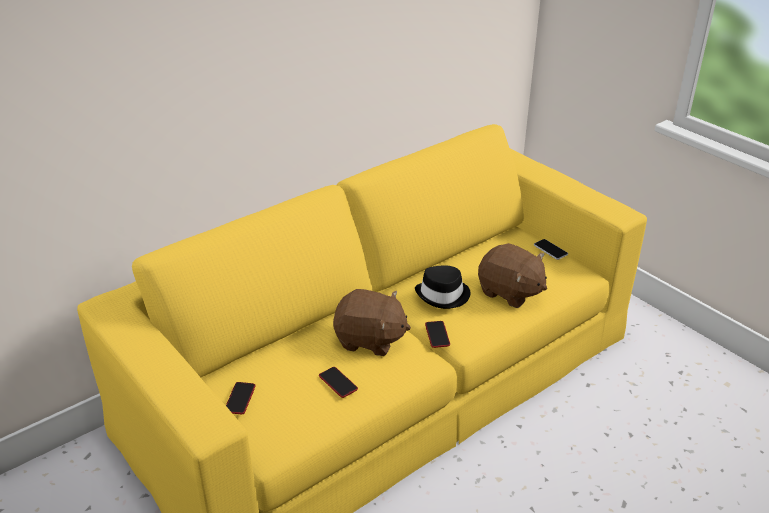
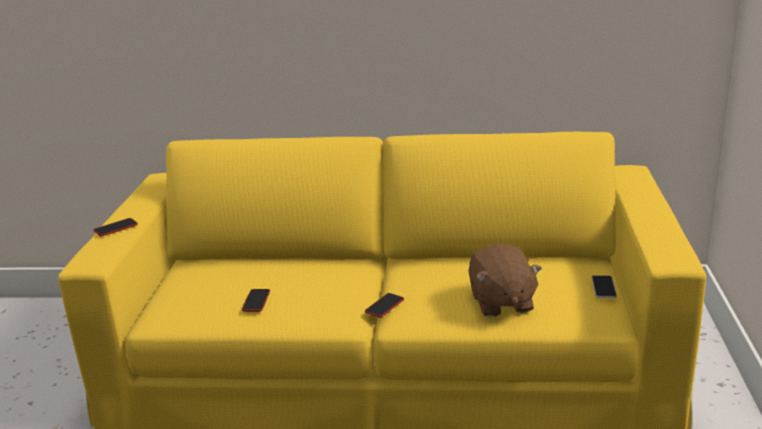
camera: 45 degrees right, 10 degrees down
phone [226,382,256,415] -> phone moved to [93,218,138,237]
brown plush toy [333,289,411,356] -> none
black hat [415,265,470,309] -> none

